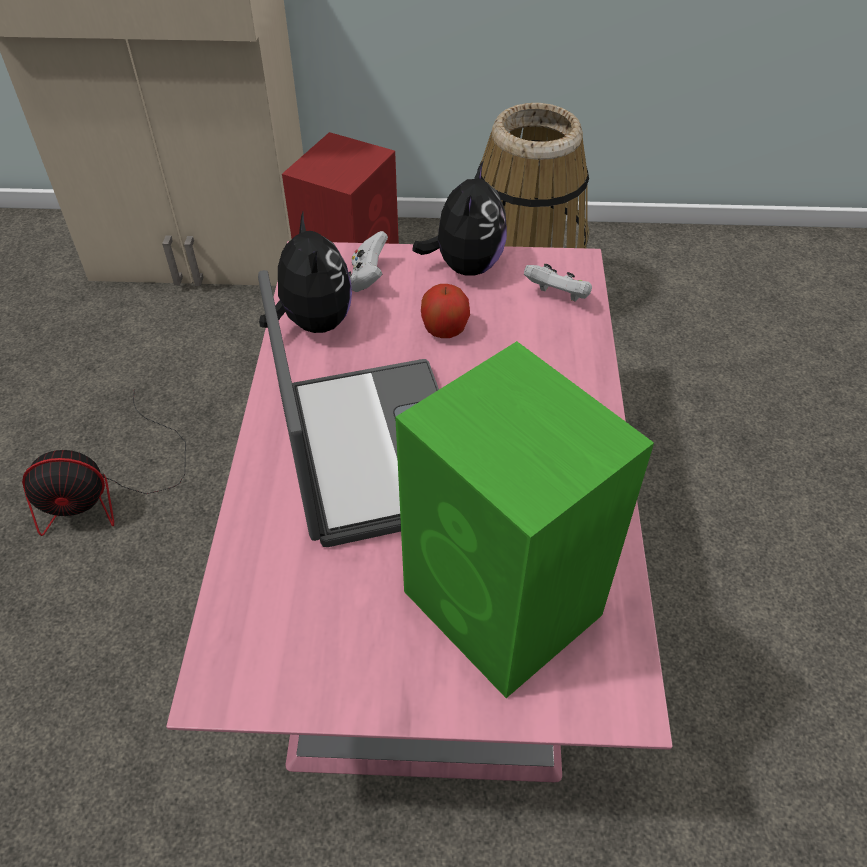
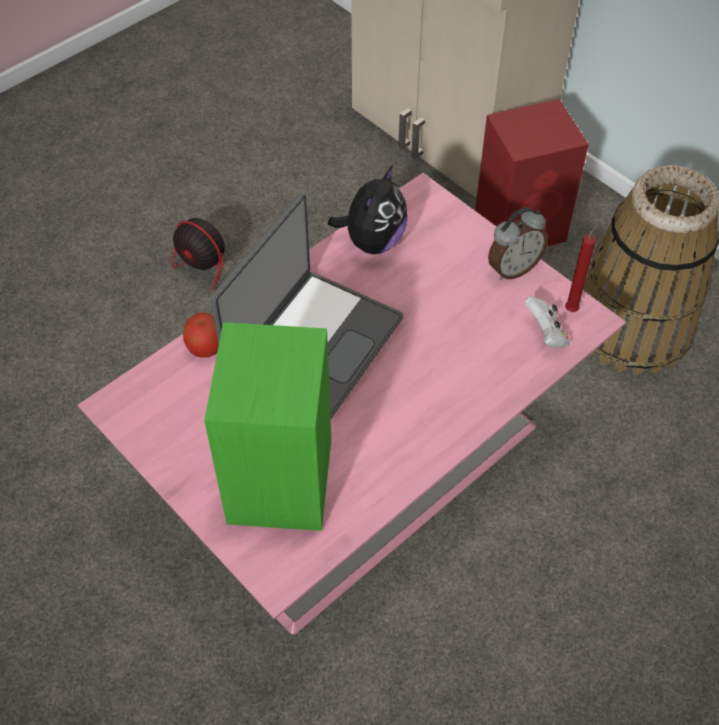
camera: 45 degrees right, 5 degrees up
white game controller [349,231,388,292] -> none
plush toy [412,160,507,276] -> alarm clock [488,207,548,280]
apple [421,284,470,338] -> apple moved to [183,312,219,358]
none -> red candle [565,223,599,312]

